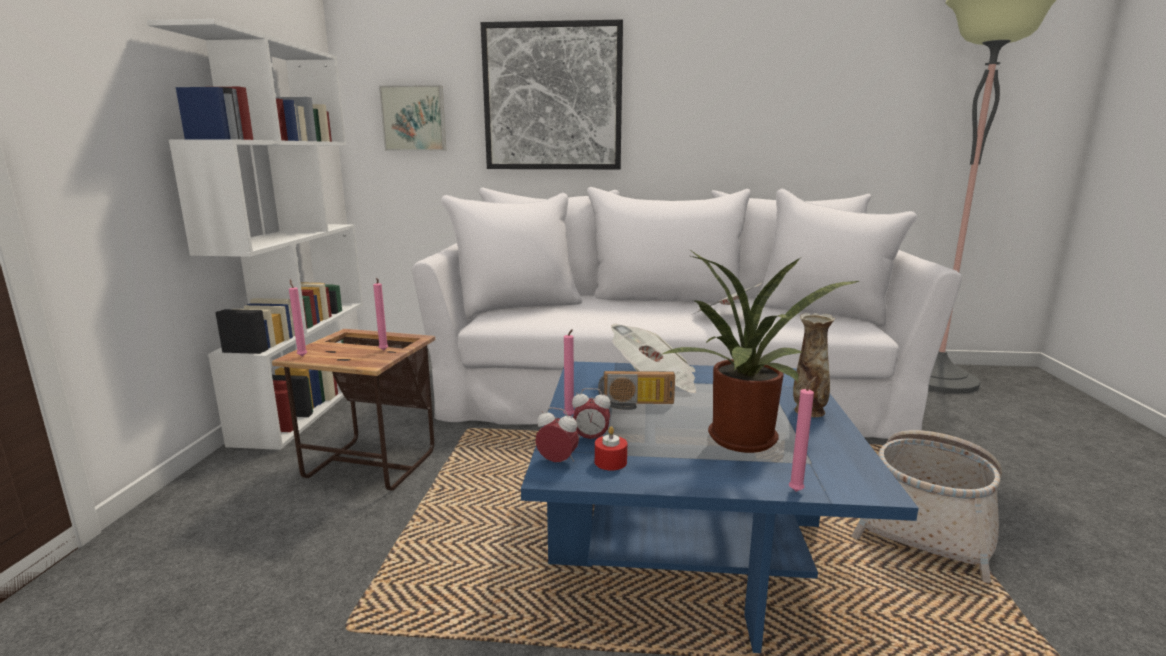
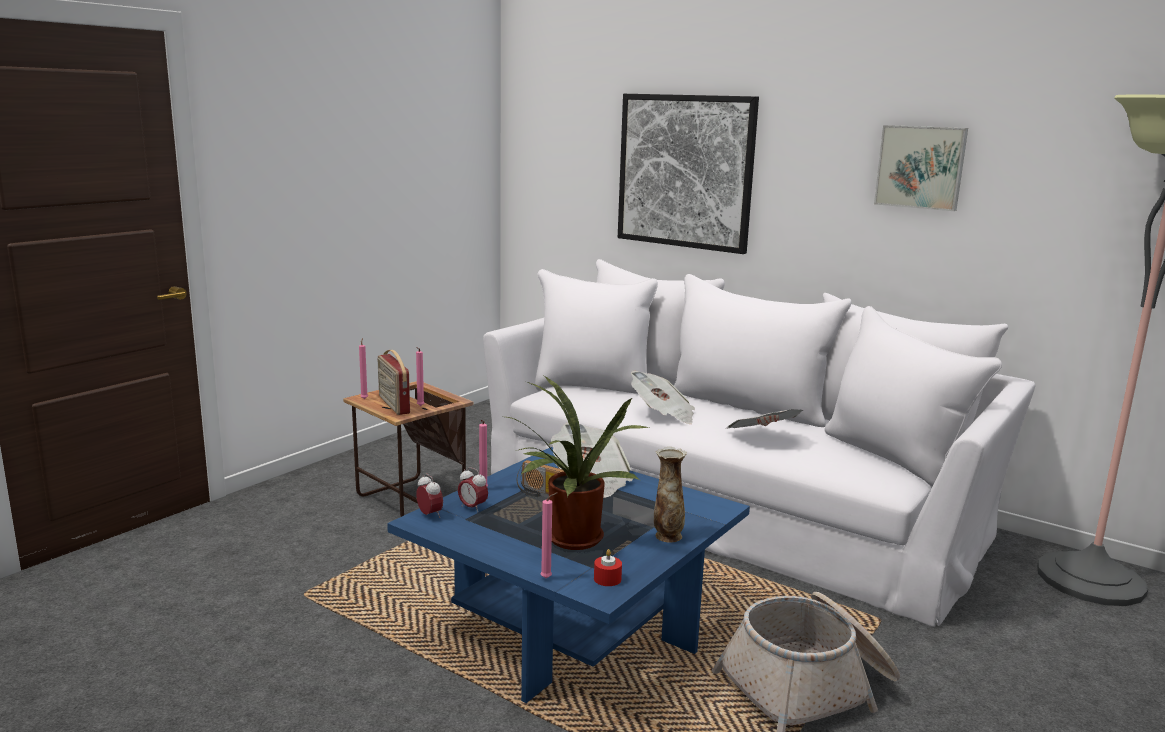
camera: 30 degrees right, 0 degrees up
white bookcase [147,19,363,450] -> none
picture [379,85,447,151] -> picture moved to [874,125,968,211]
red candle [595,426,627,470] -> red candle moved to [594,549,622,586]
none -> radio [378,350,410,415]
none -> newspaper [631,371,695,424]

